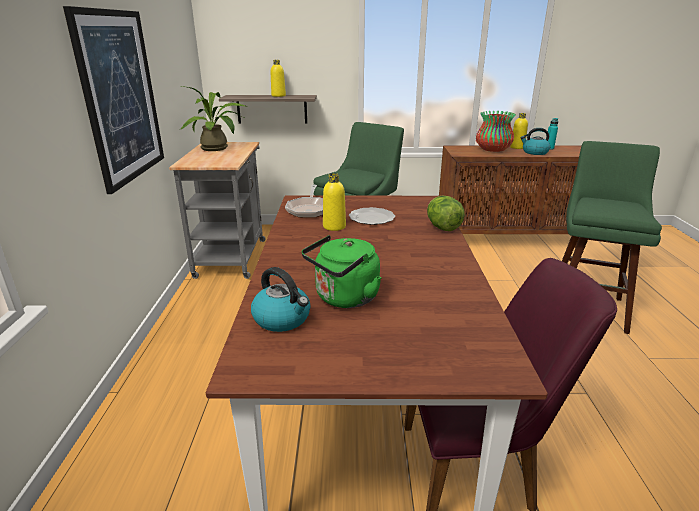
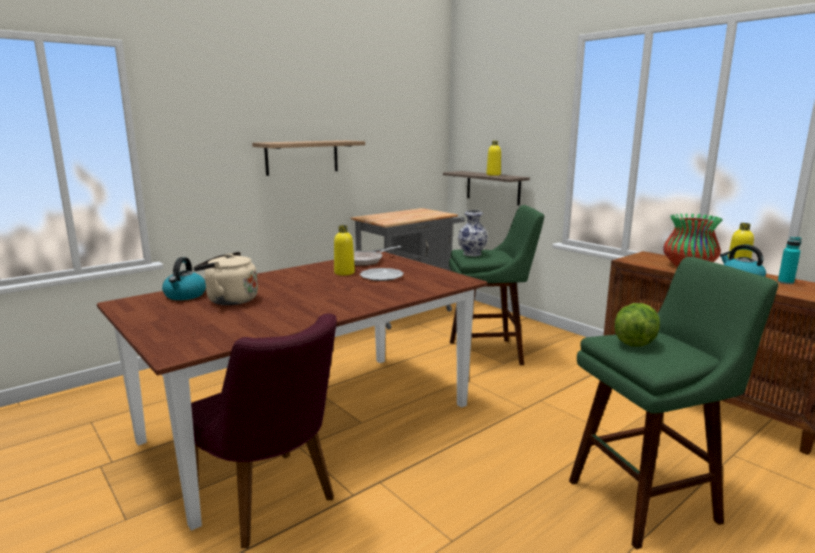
camera: 50 degrees right, 10 degrees down
picture [63,6,164,194] -> shelf [252,140,365,176]
potted plant [179,86,247,151] -> none
green kettle [302,235,381,308] -> beige kettle [193,252,258,305]
lettuce [427,196,465,231] -> lettuce moved to [615,303,660,346]
none -> vase [458,210,488,256]

